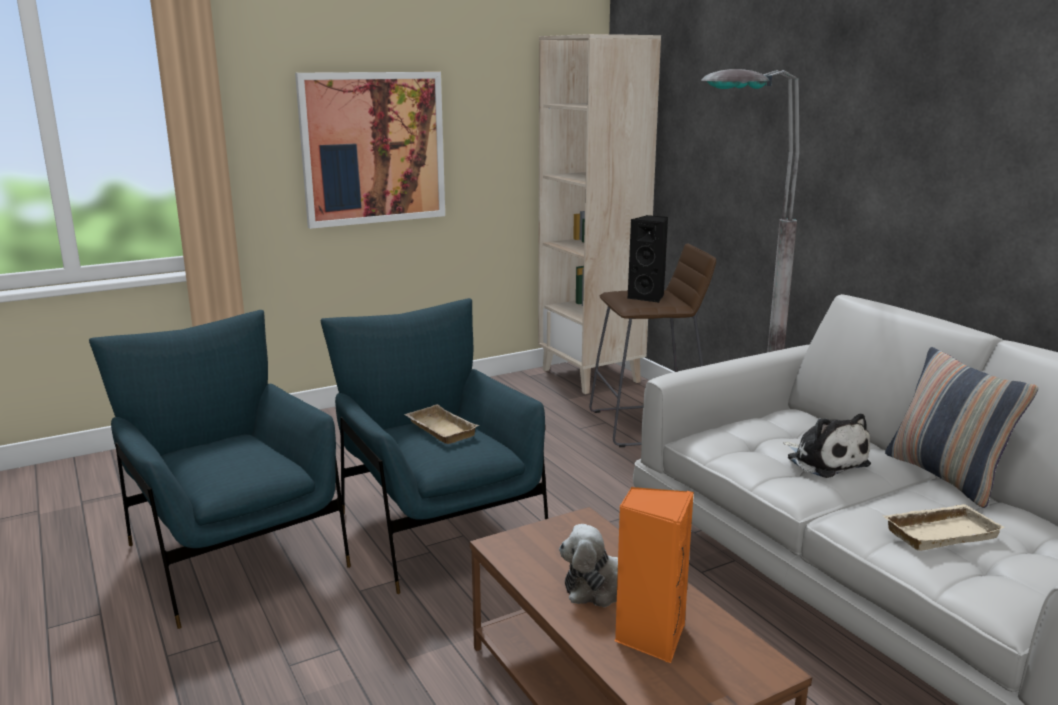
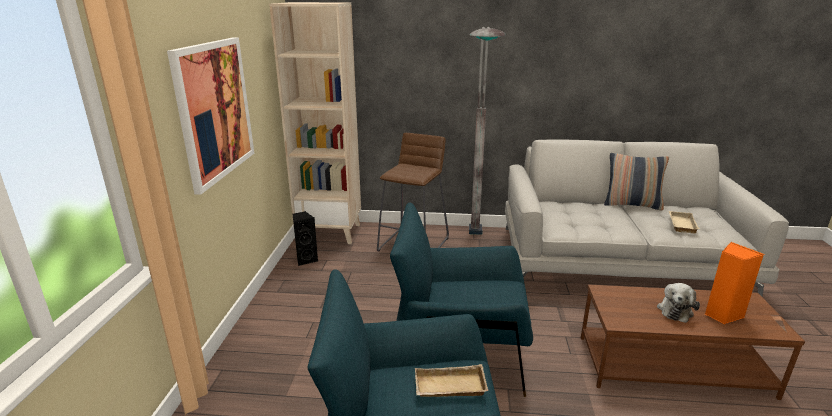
camera: 55 degrees left, 5 degrees up
beige tray [404,404,479,444] -> beige tray moved to [415,364,488,397]
black speaker [628,215,668,303] -> black speaker moved to [292,211,318,266]
plush toy [783,414,871,478] -> none

